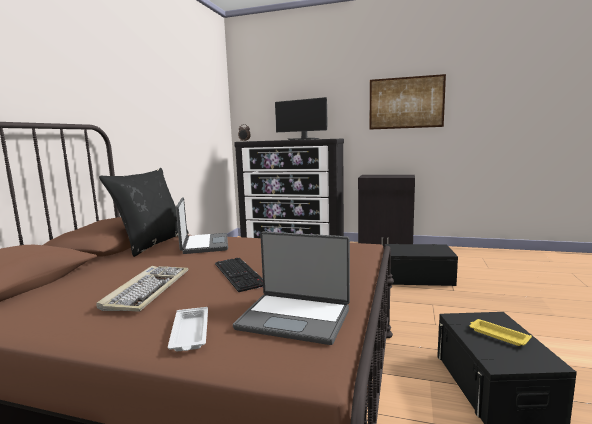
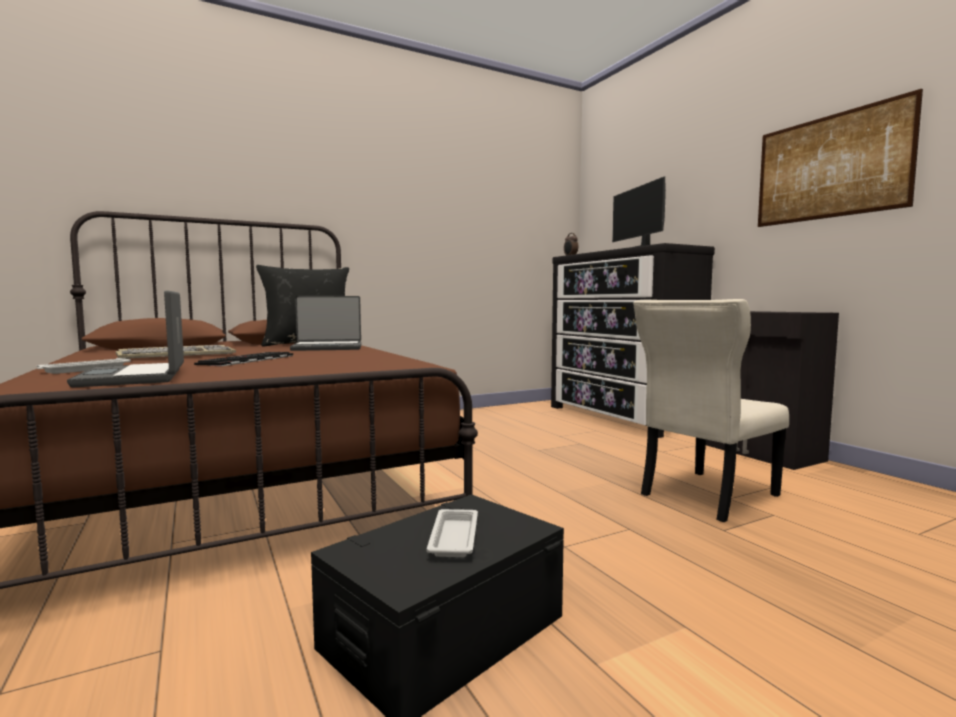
camera: 45 degrees right, 5 degrees down
laptop [176,198,228,254] -> laptop turned 45 degrees clockwise [290,296,361,351]
black storage box [385,244,458,286] -> beige chair [633,299,789,522]
yellow tray [469,319,532,346] -> white tray [426,509,478,557]

